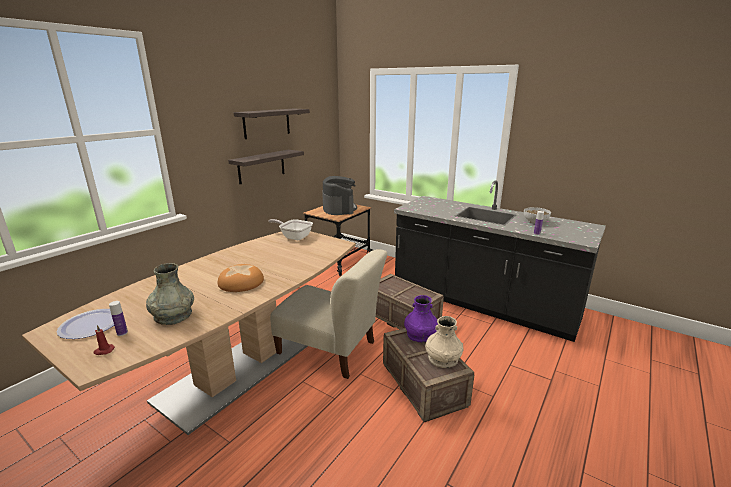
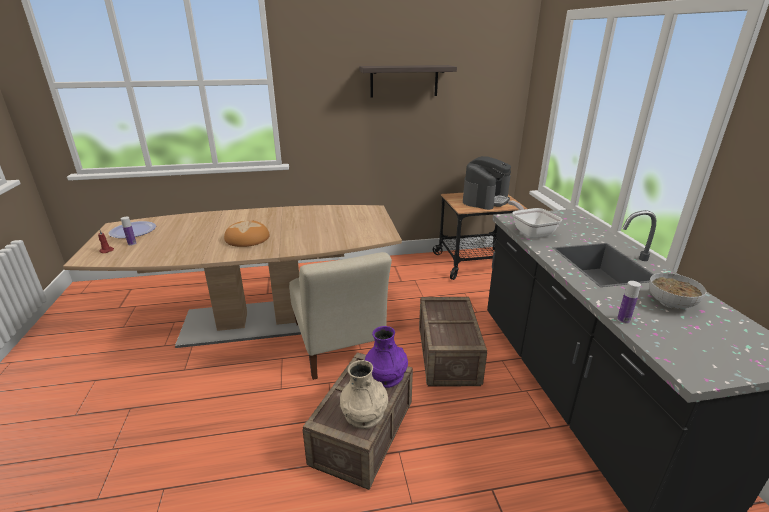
camera: 45 degrees right, 5 degrees up
grey vase [146,263,194,325] -> none
shelf [228,150,304,184] -> none
frying pan [268,219,313,240] -> frying pan moved to [508,201,562,238]

